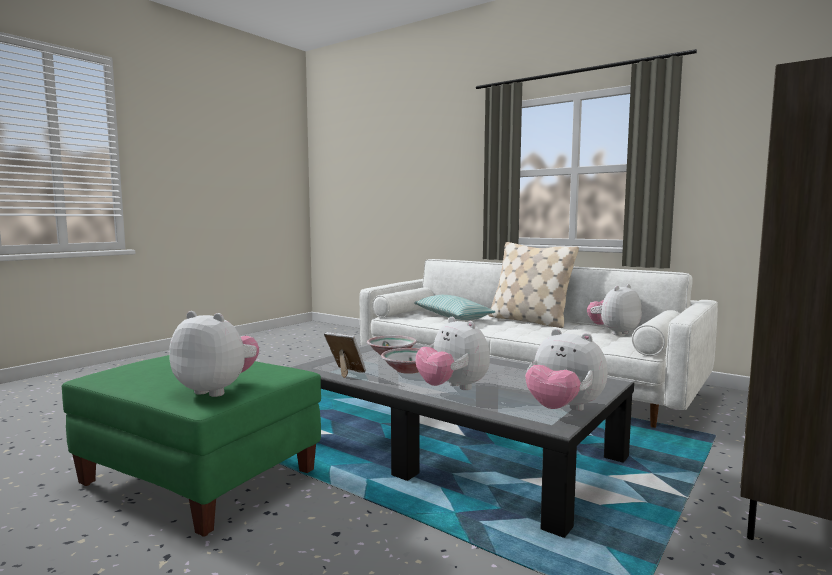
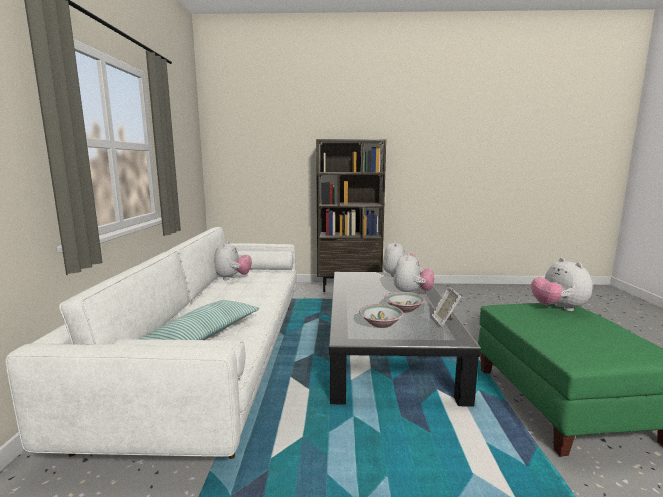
camera: 125 degrees left, 5 degrees up
beige pillow [488,242,579,328] -> none
plush toy [587,284,642,336] -> plush toy turned 105 degrees counterclockwise [214,241,252,280]

